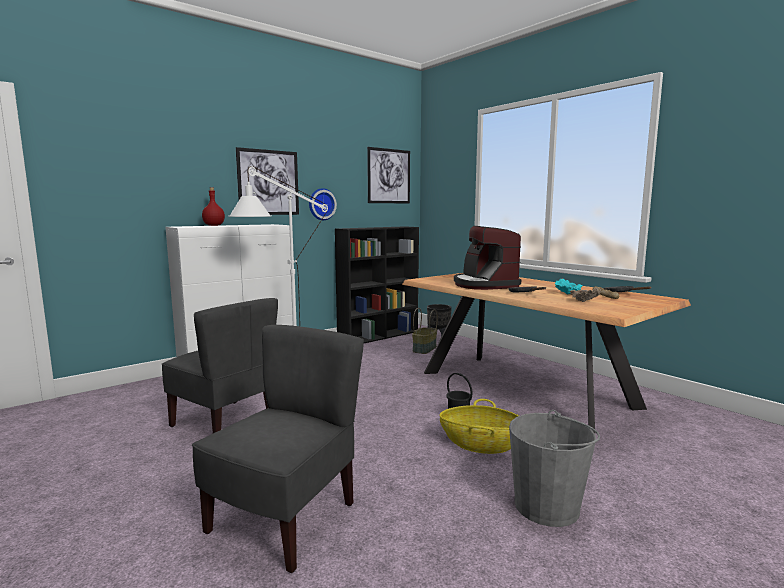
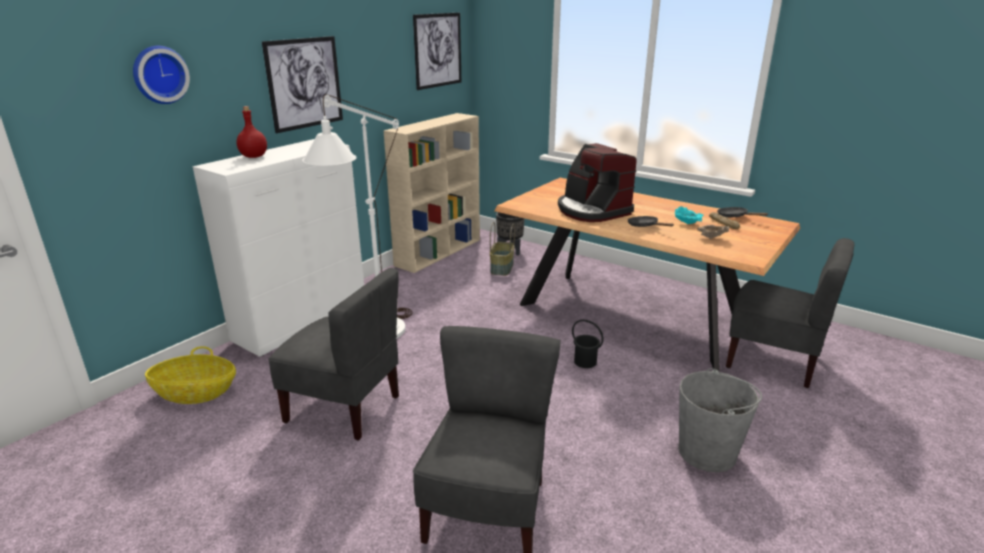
camera: 15 degrees left, 15 degrees up
wall clock [309,188,337,220] -> wall clock moved to [133,46,190,104]
black bookcase [335,226,419,343] -> beige bookcase [384,113,480,273]
basket [439,399,519,454] -> basket moved to [145,346,236,404]
none -> grey chair [726,238,854,388]

